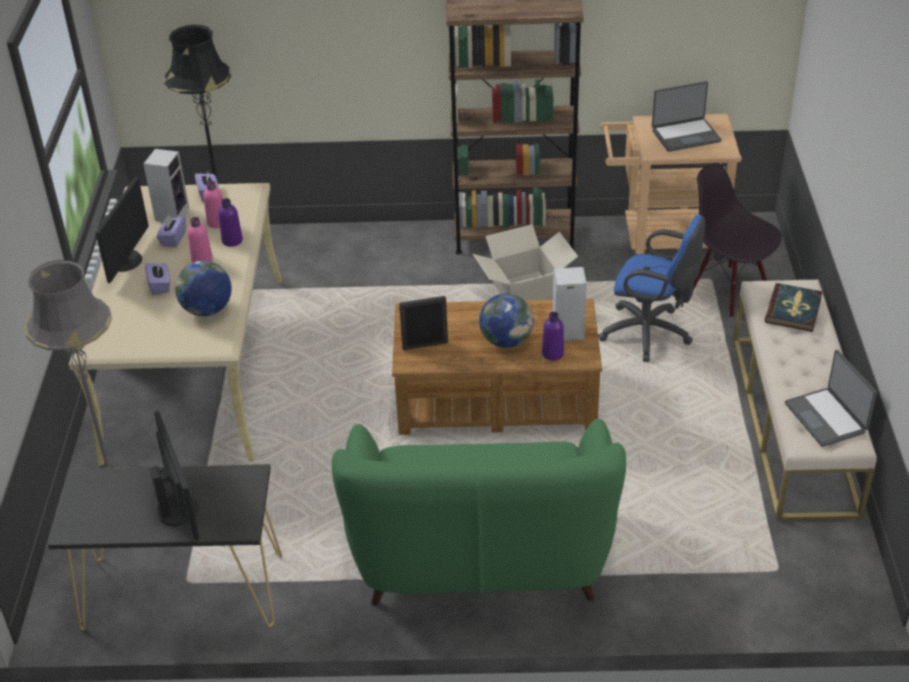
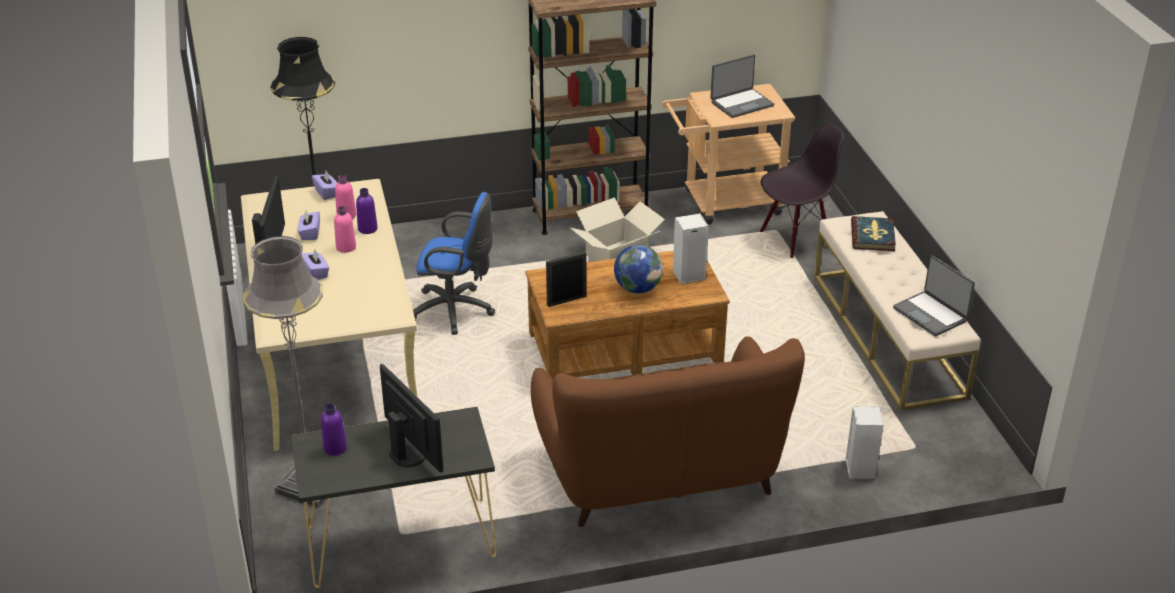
camera: 15 degrees left, 5 degrees down
speaker [143,149,189,222] -> speaker moved to [846,406,883,479]
globe [175,261,232,316] -> none
green sofa [332,419,626,606] -> brown sofa [531,336,805,527]
purple bottle [542,312,564,361] -> purple bottle moved to [321,403,347,456]
blue office chair [598,214,705,362] -> blue office chair moved to [413,192,495,335]
black chair [694,163,782,319] -> black chair turned 120 degrees clockwise [760,123,845,258]

